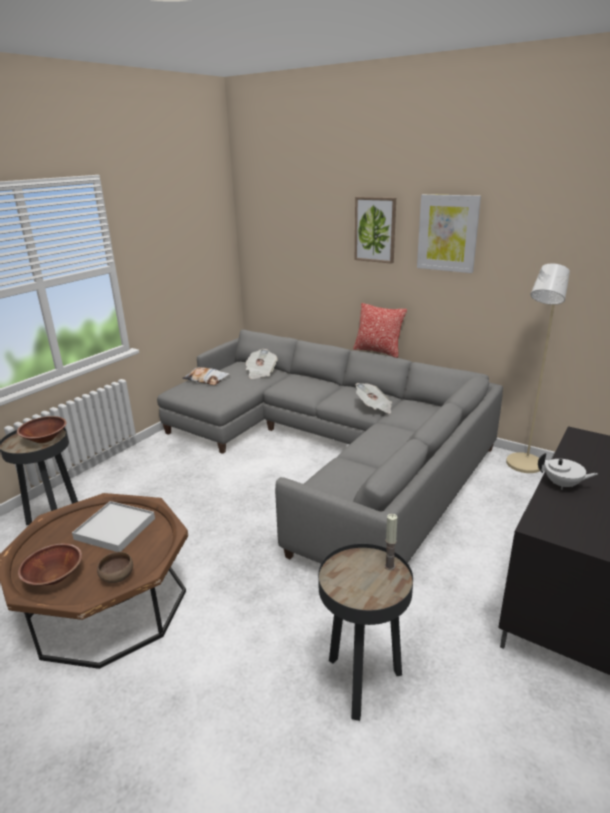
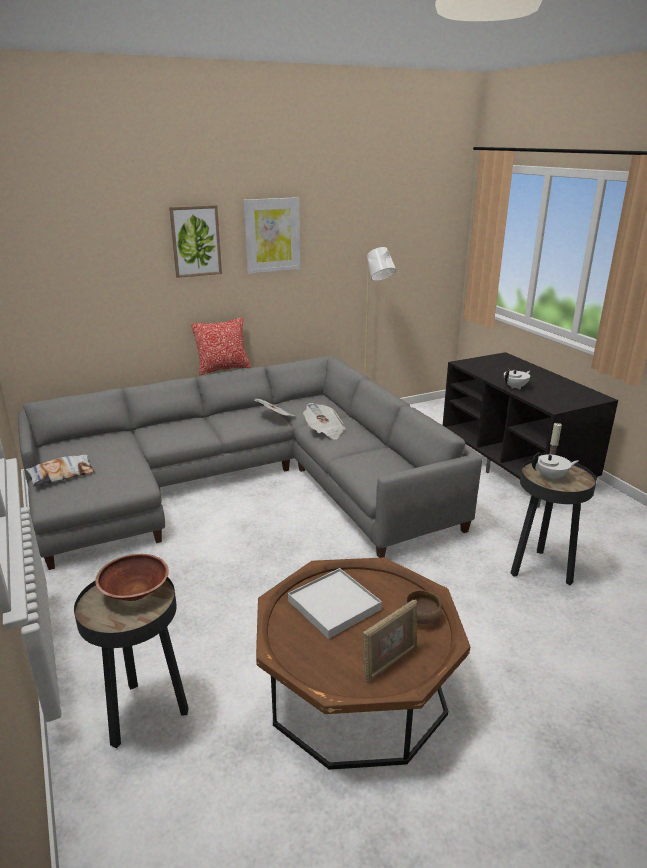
camera: 60 degrees left, 0 degrees up
brown bowl [18,543,82,585] -> picture frame [363,600,417,683]
newspaper [245,349,277,379] -> newspaper moved to [303,403,346,440]
none -> white teapot [532,452,578,482]

